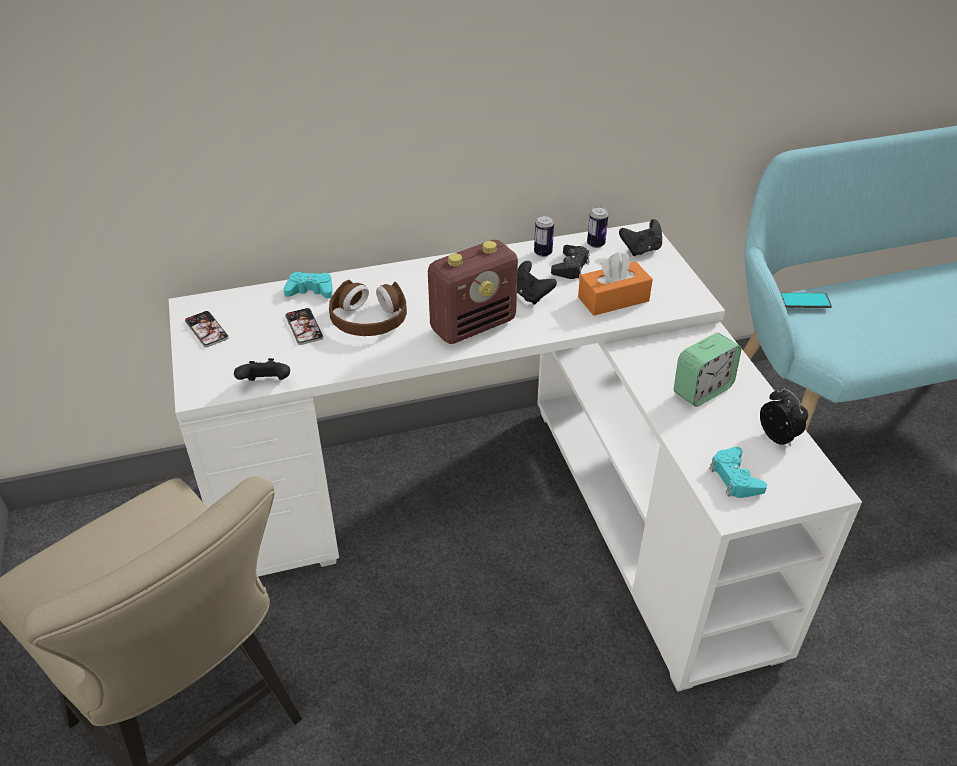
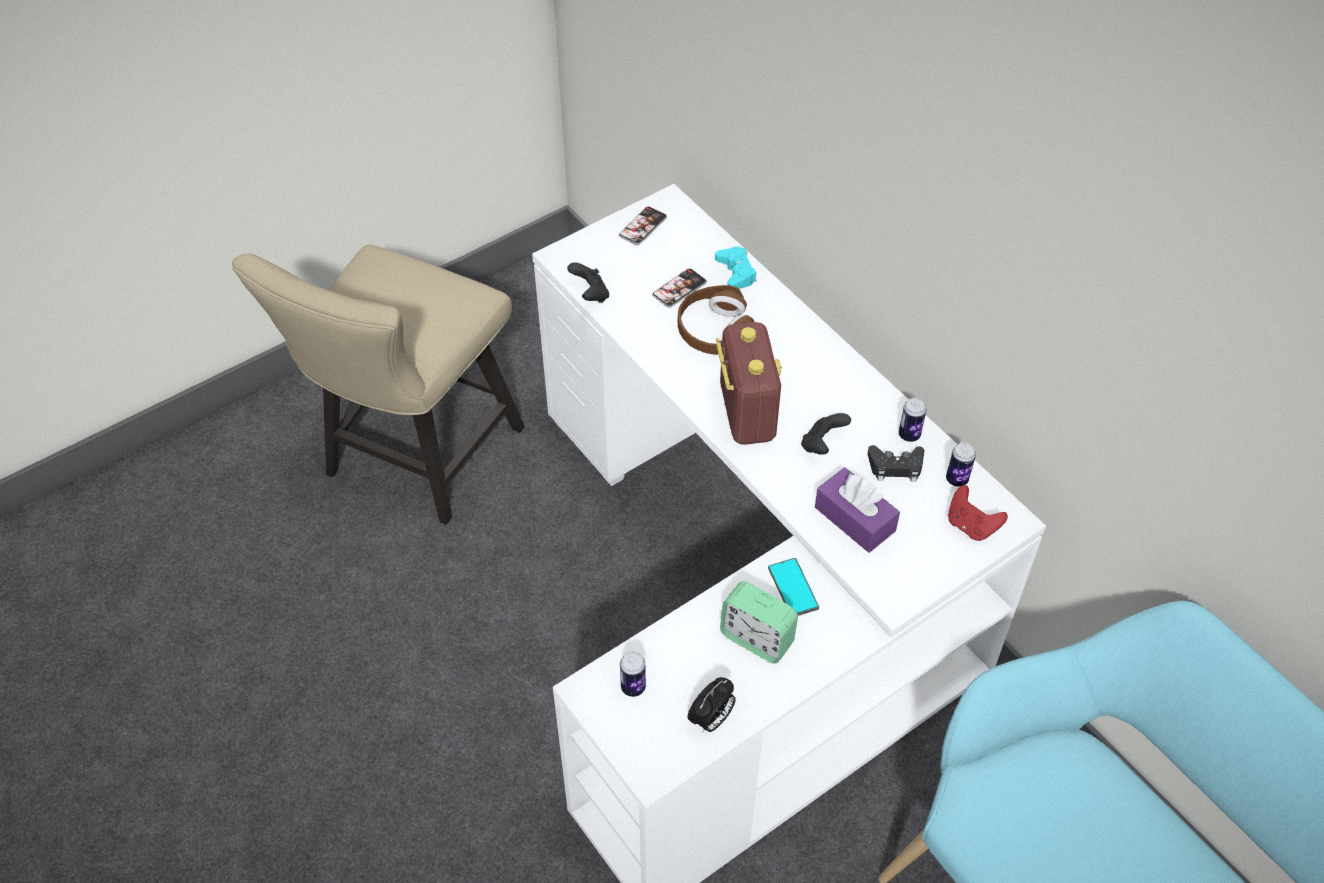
camera: 70 degrees right, 10 degrees up
radio [428,240,518,344] -> radio turned 135 degrees counterclockwise [716,322,782,445]
orange tissue box [578,252,653,316] -> purple tissue box [815,467,900,553]
black game controller [619,219,662,256] -> red game controller [948,485,1008,541]
turquoise game controller [709,447,767,498] -> can [620,652,646,697]
phone [781,292,832,308] -> phone moved to [768,558,819,616]

